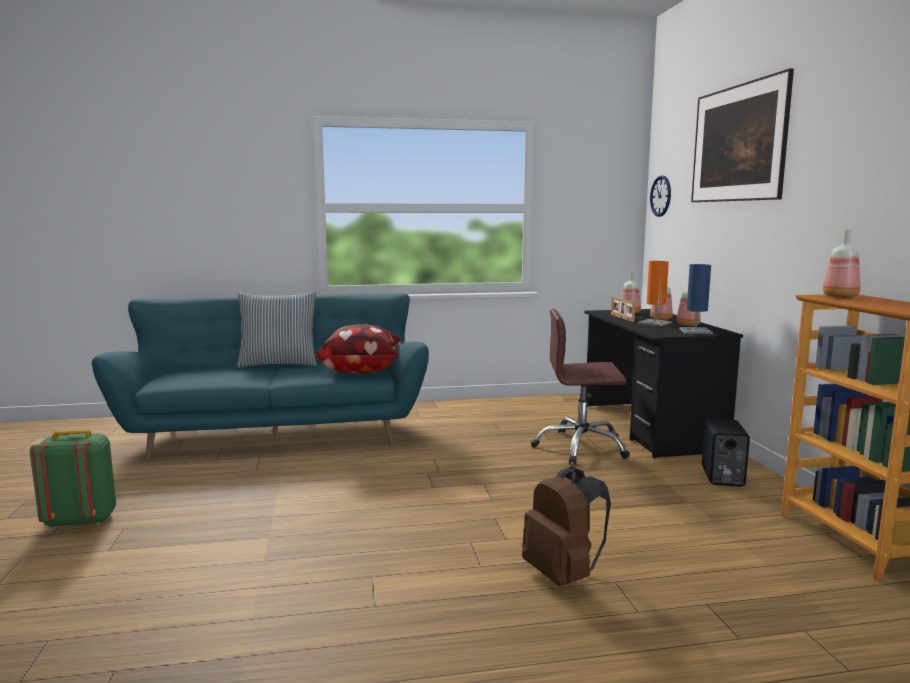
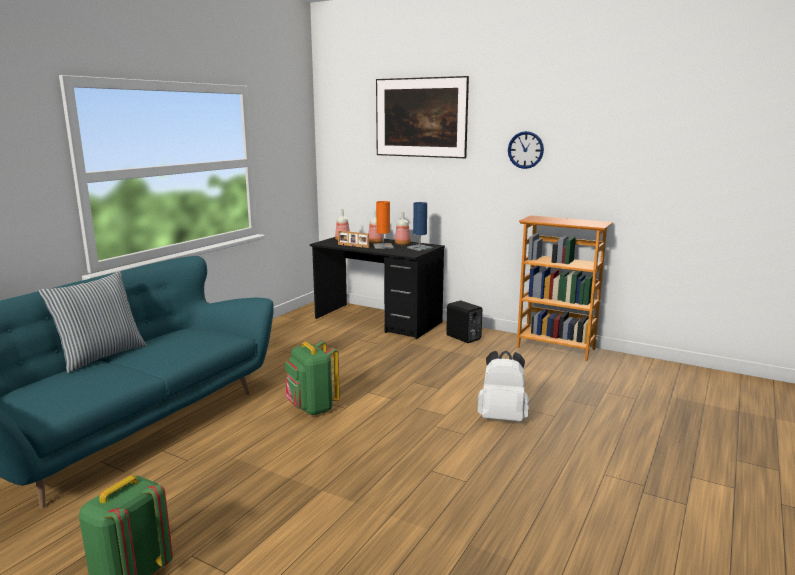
camera: 50 degrees left, 5 degrees up
pillow [314,324,402,373] -> none
brown backpack [522,466,611,586] -> white backpack [477,351,529,422]
brown office chair [531,308,630,464] -> none
wall clock [650,176,671,217] -> wall clock moved to [508,131,544,169]
bottle [823,229,861,298] -> none
none -> green backpack [285,340,340,415]

